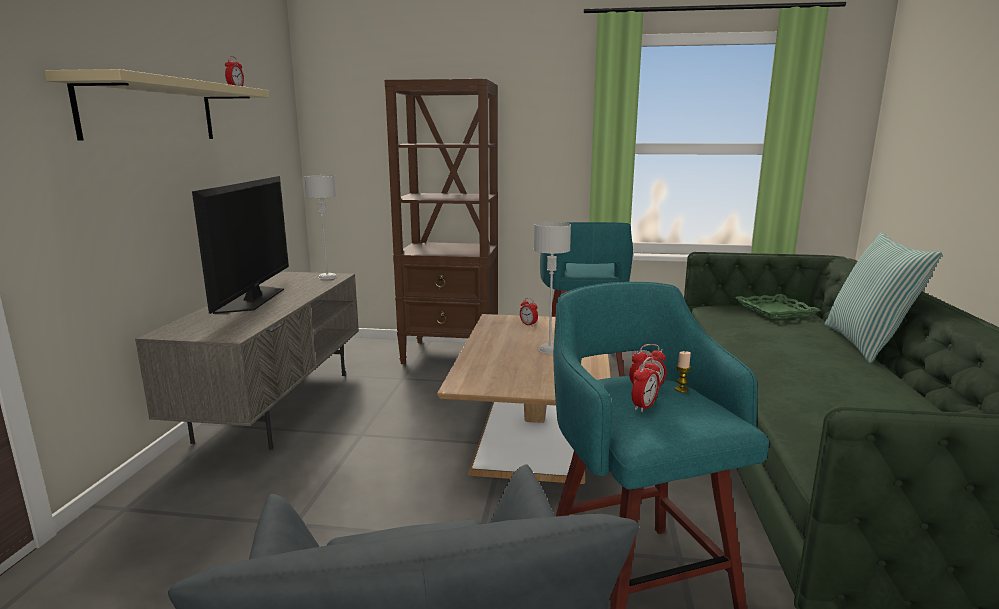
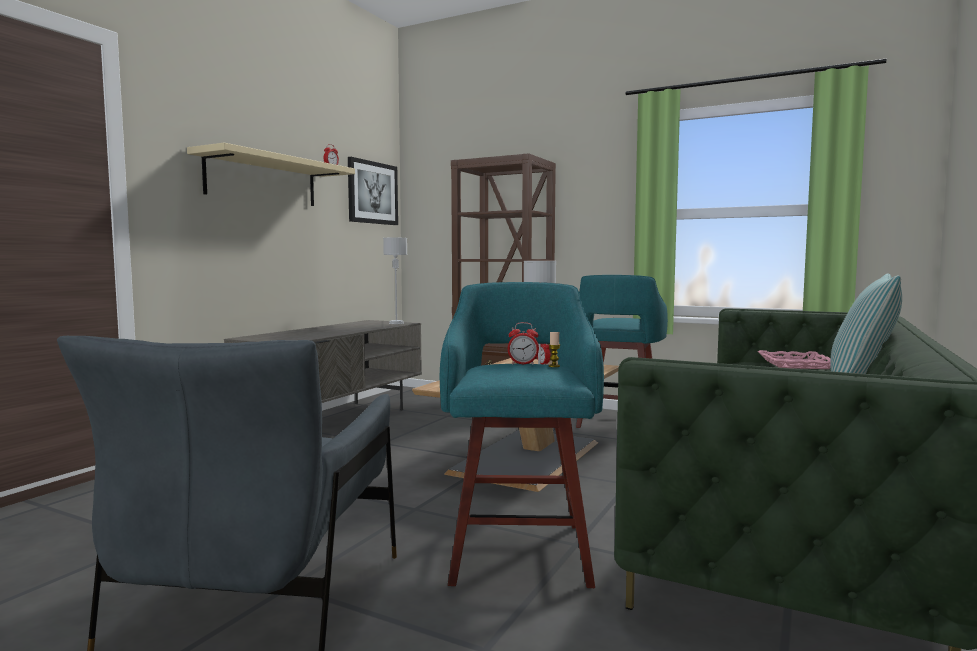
camera: 20 degrees right, 10 degrees down
television [192,176,289,314] -> none
alarm clock [632,357,660,412] -> none
green tray [735,294,821,319] -> pink tray [758,350,831,369]
none -> picture [348,157,398,225]

